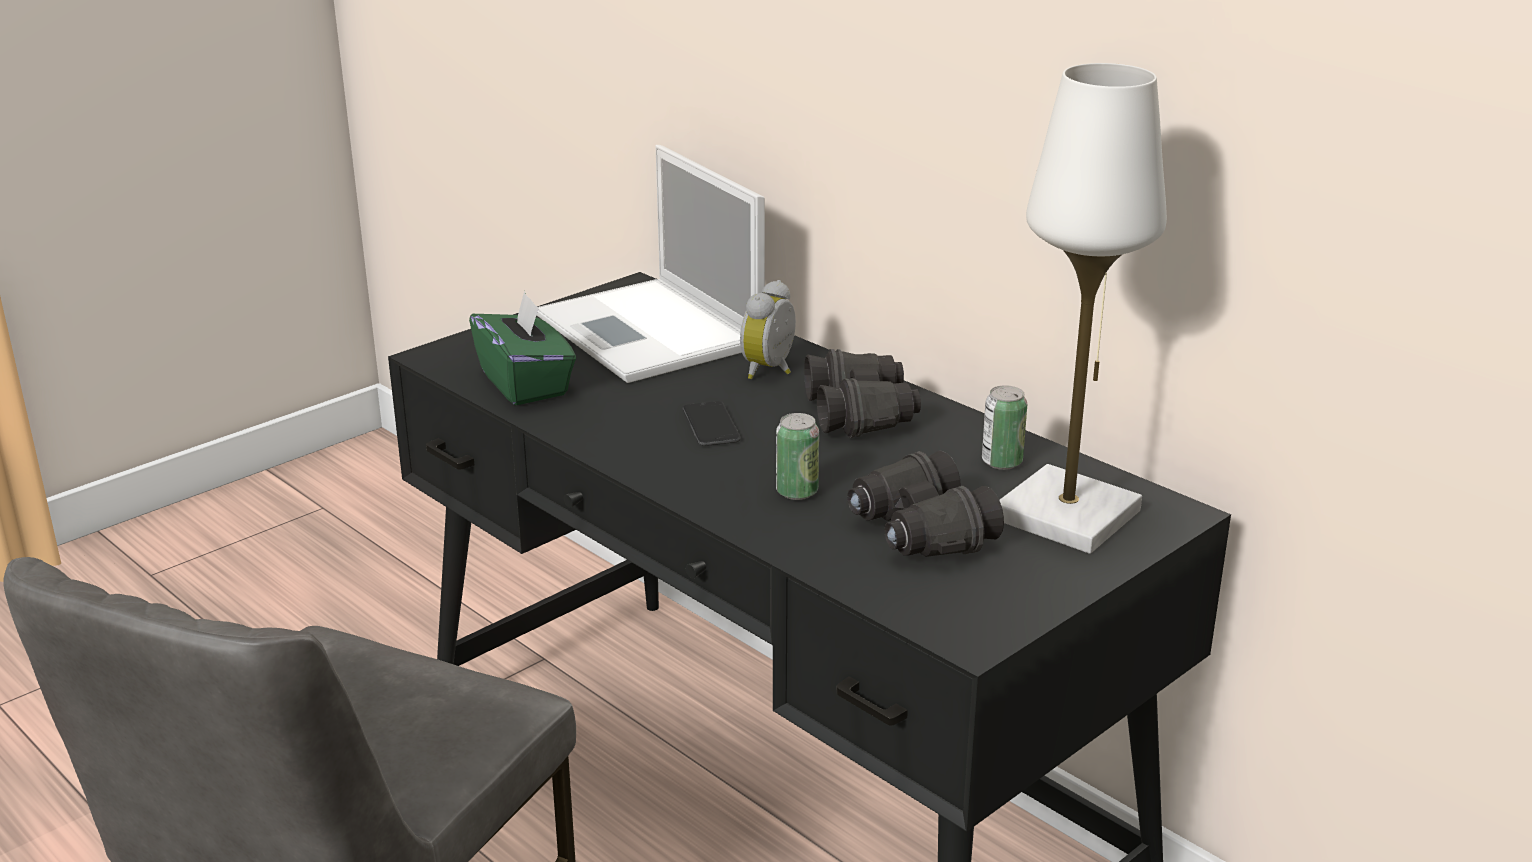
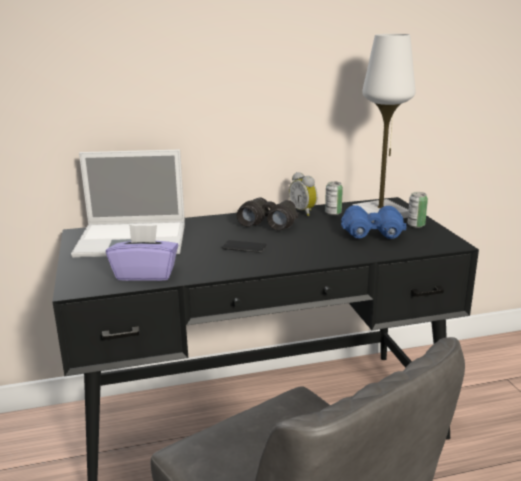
camera: 60 degrees left, 5 degrees down
green tissue box [469,291,576,405] -> purple tissue box [106,225,179,281]
alarm clock [740,280,796,379] -> alarm clock moved to [289,172,318,216]
can [776,413,819,500] -> can moved to [407,192,428,228]
black binoculars [847,451,1004,557] -> blue binoculars [341,205,406,239]

